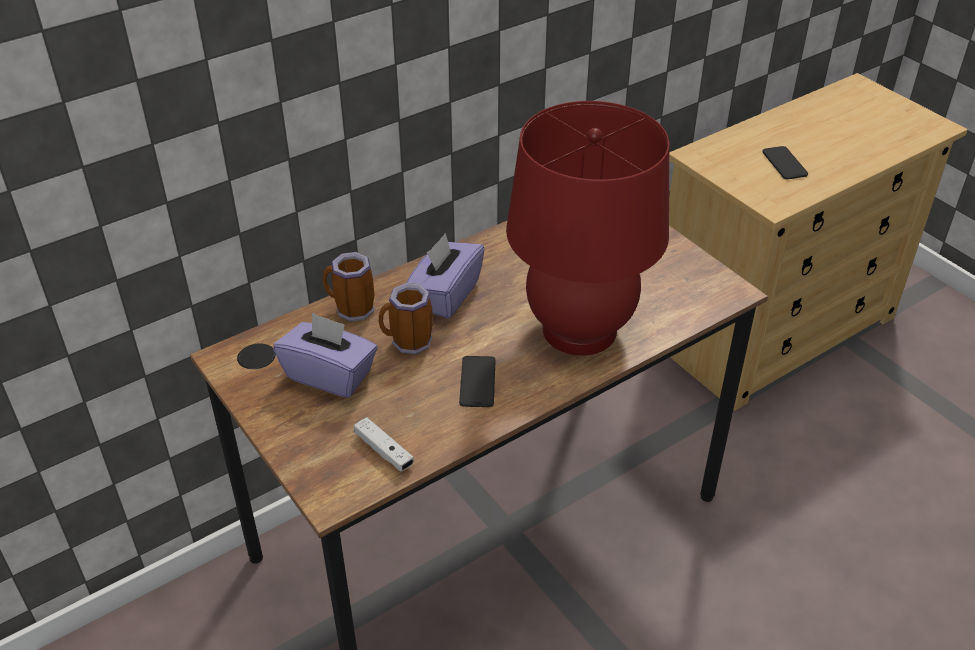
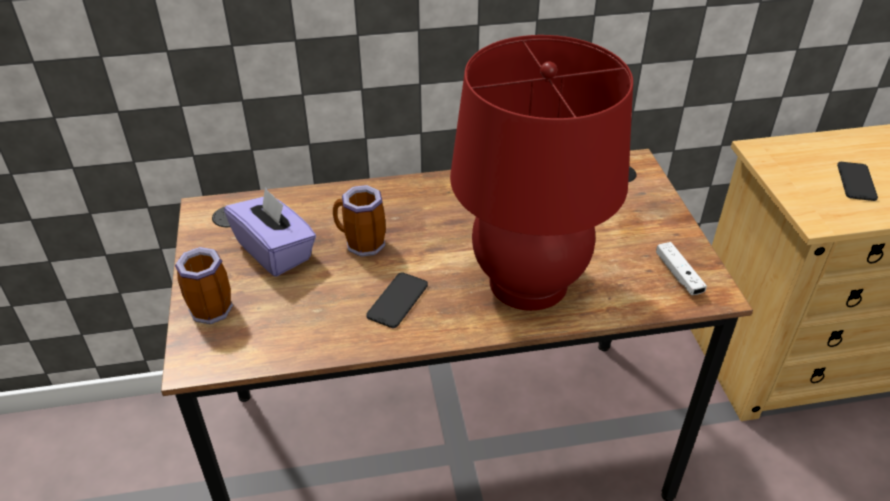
camera: 25 degrees right, 0 degrees up
mug [323,252,375,322] -> mug moved to [175,247,233,324]
white game controller [354,417,414,471] -> white game controller moved to [656,242,707,295]
purple tissue box [406,233,485,318] -> none

